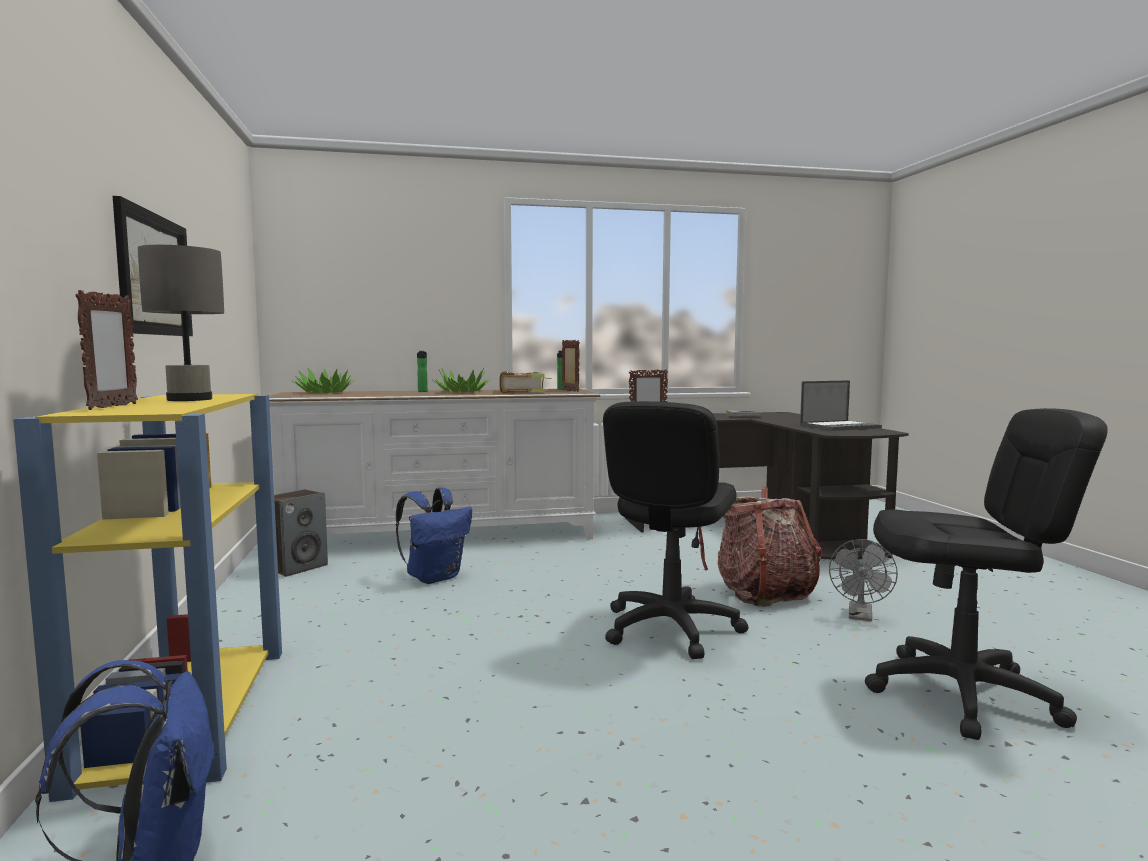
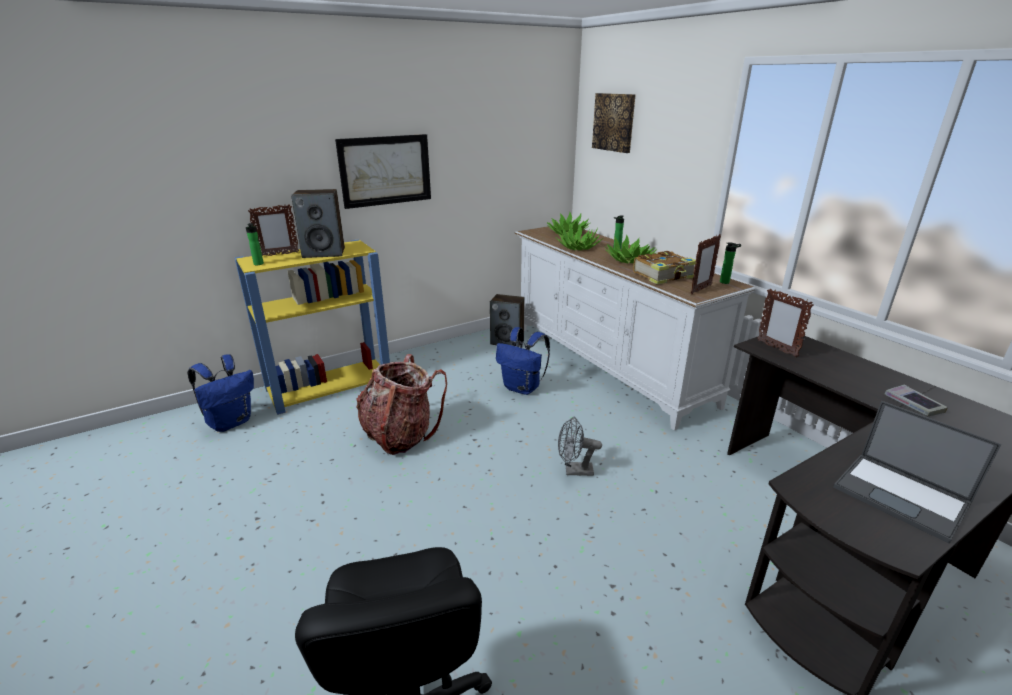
camera: 70 degrees right, 20 degrees up
grey table lamp [138,245,224,401] -> speaker [291,189,345,258]
black office chair [603,401,749,659] -> none
backpack [698,487,822,607] -> backpack moved to [356,354,447,455]
grey fan [829,539,898,621] -> grey fan moved to [558,417,602,476]
none -> bottle [246,223,264,265]
none -> potted plant [555,225,603,250]
none -> picture [592,93,635,153]

